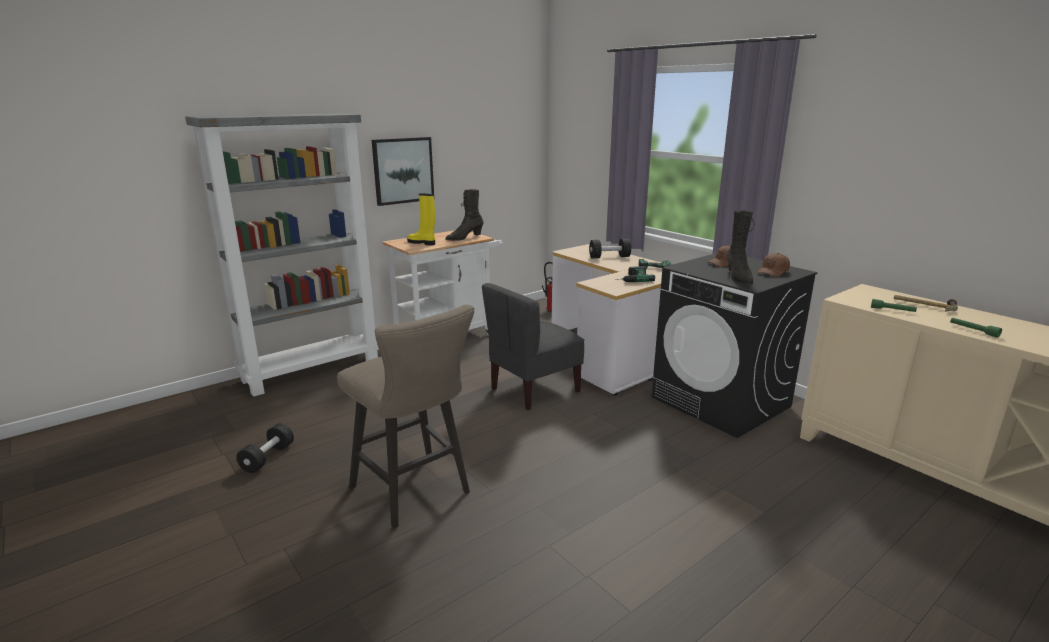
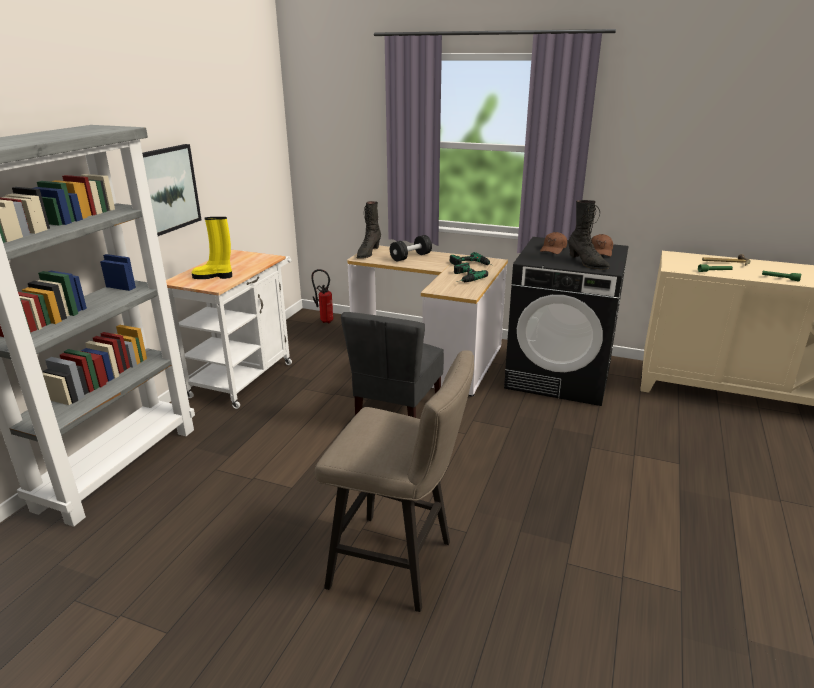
camera: 30 degrees left, 5 degrees up
black dumbbell [236,423,294,473] -> none
black boot [446,189,483,241] -> black boot moved to [357,201,381,259]

